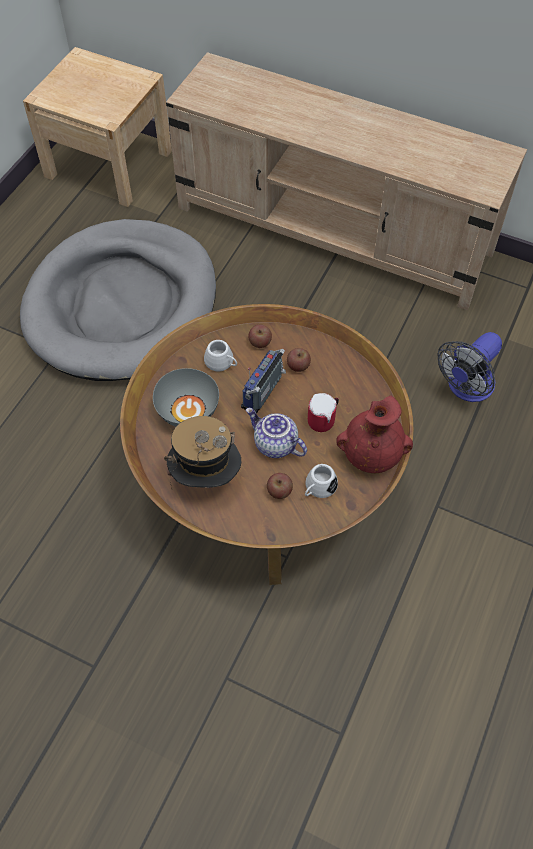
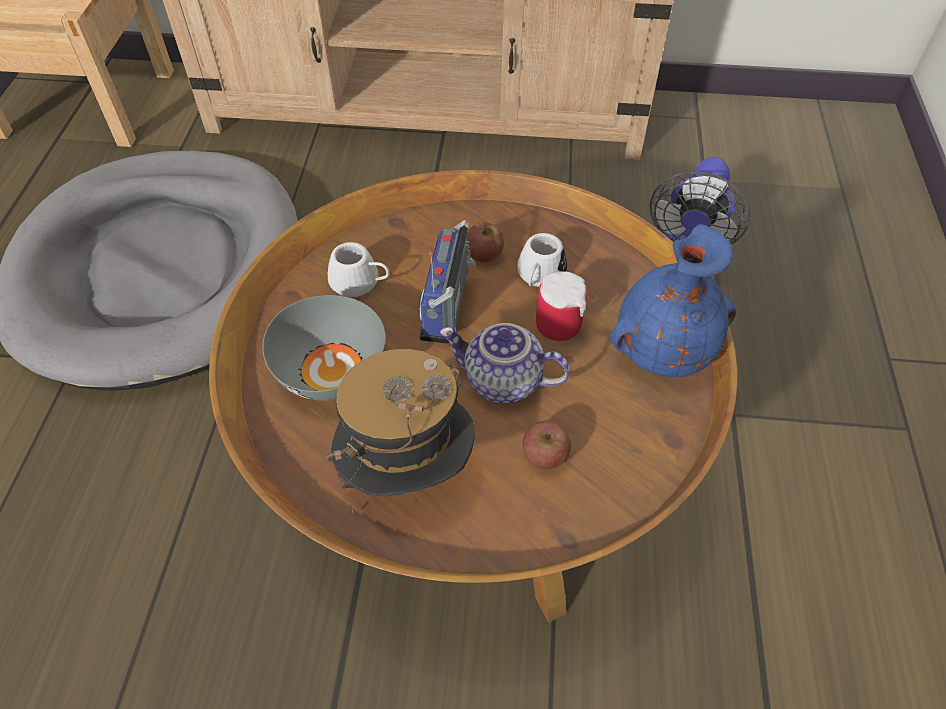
camera: 20 degrees left, 5 degrees down
apple [248,325,272,348] -> none
white mug [305,464,338,498] -> white mug moved to [517,233,567,287]
red vase [336,396,413,473] -> blue vase [610,224,736,377]

